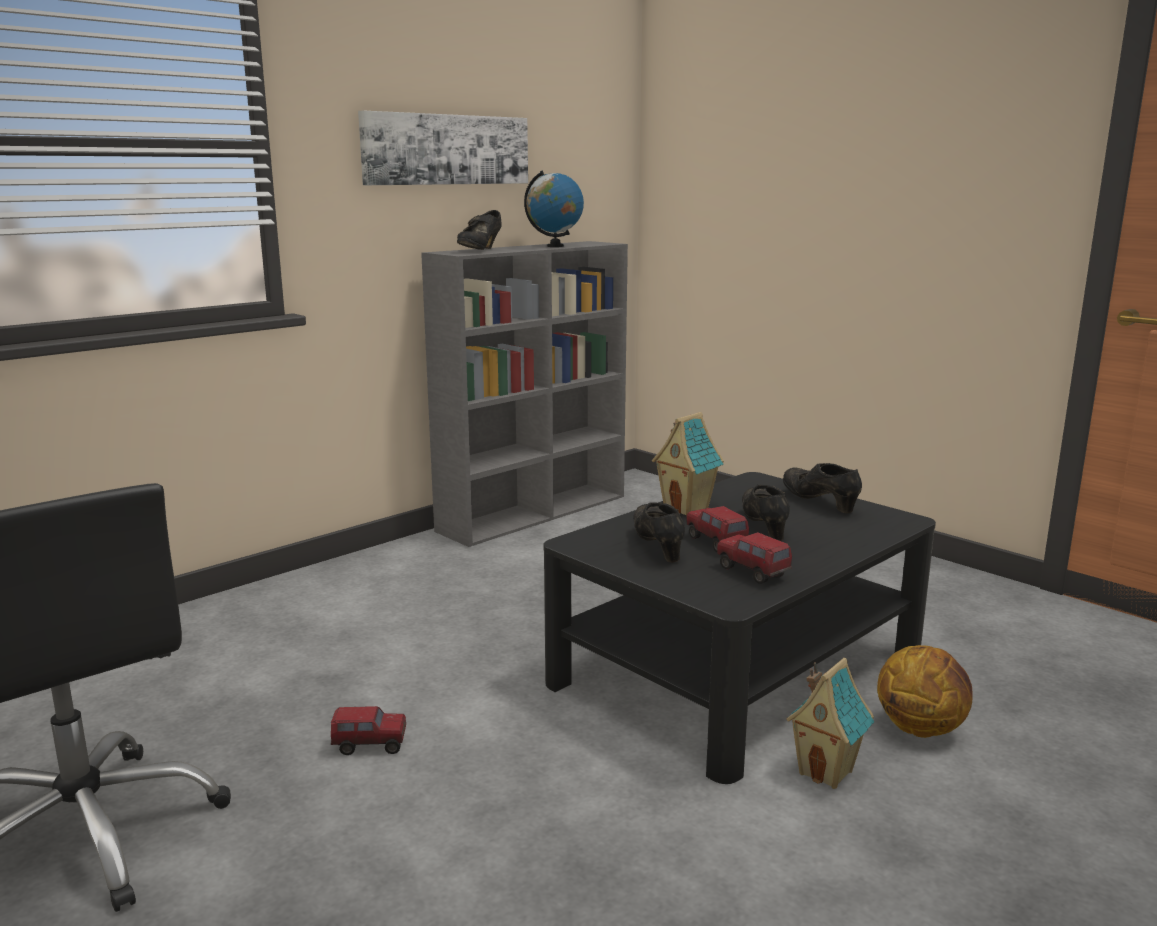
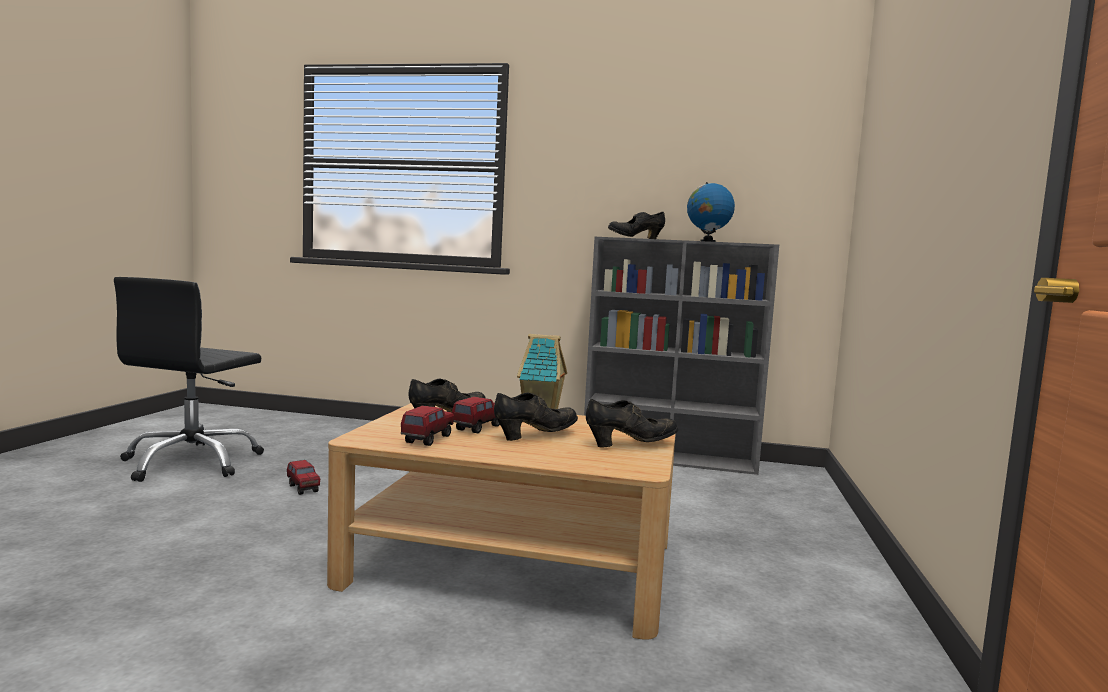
camera: 55 degrees right, 10 degrees down
picture [358,111,528,185] -> none
black coffee table [543,472,936,784] -> beige coffee table [327,403,676,640]
black shoe [783,463,862,513] -> black shoe turned 45 degrees clockwise [586,399,679,447]
toy house [786,658,874,789] -> none
basketball [877,645,973,738] -> none

